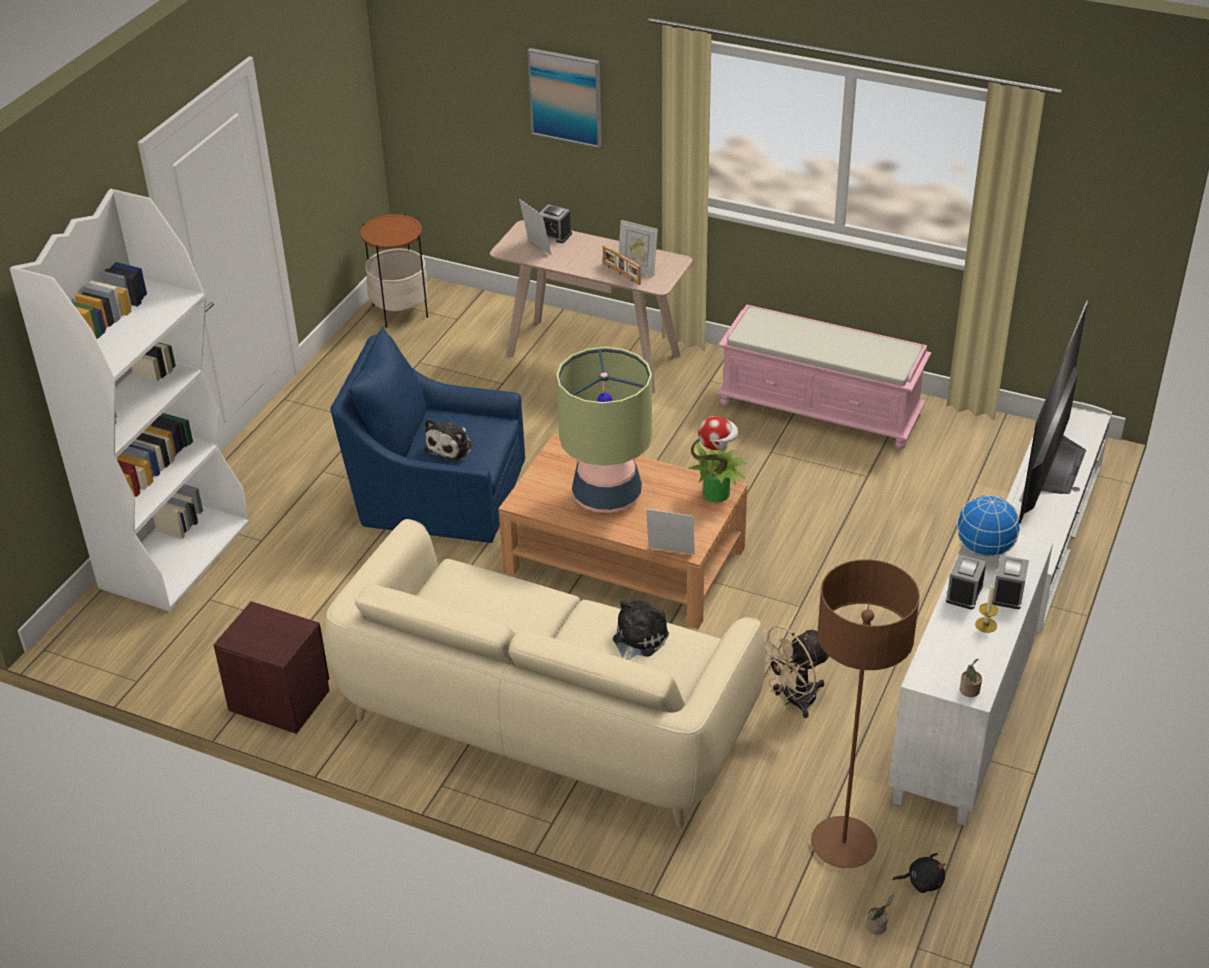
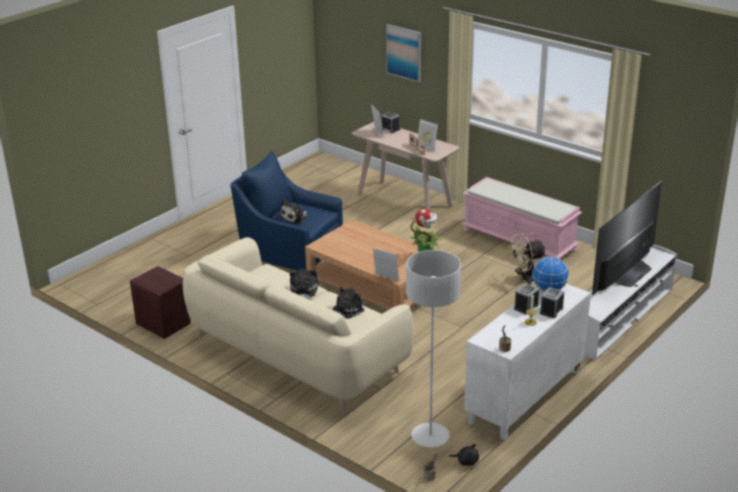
camera: 15 degrees right, 10 degrees down
white bookcase [10,189,250,611] -> none
side table [361,214,428,328] -> none
table lamp [556,347,652,513] -> none
beige fan [763,625,829,718] -> beige fan moved to [509,233,546,285]
brown floor lamp [811,559,920,868] -> grey floor lamp [406,250,461,447]
none -> plush toy [289,269,318,298]

